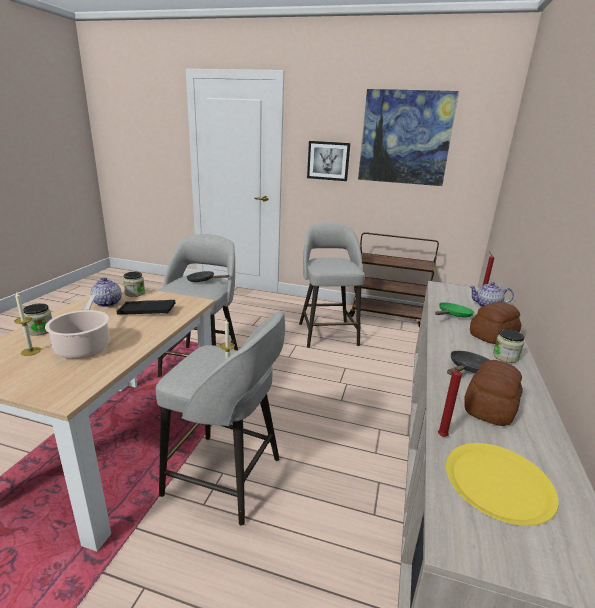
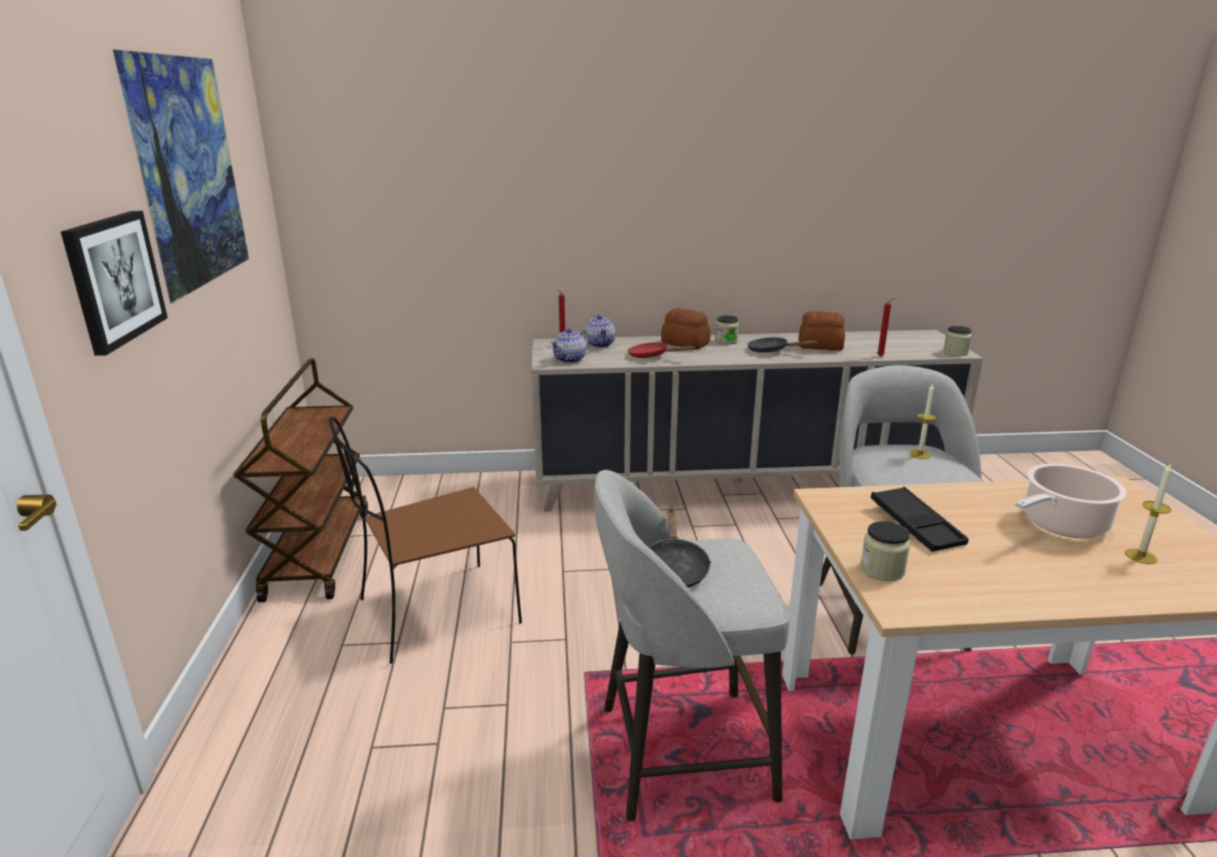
camera: 110 degrees left, 0 degrees up
jar [23,303,52,336] -> jar moved to [943,326,972,356]
teapot [91,278,122,307] -> teapot moved to [550,328,589,363]
grey stool [299,222,365,348] -> brown chair [329,417,522,664]
green frying pan [435,302,474,318] -> red frying pan [628,342,695,358]
yellow plate [446,443,559,526] -> none

